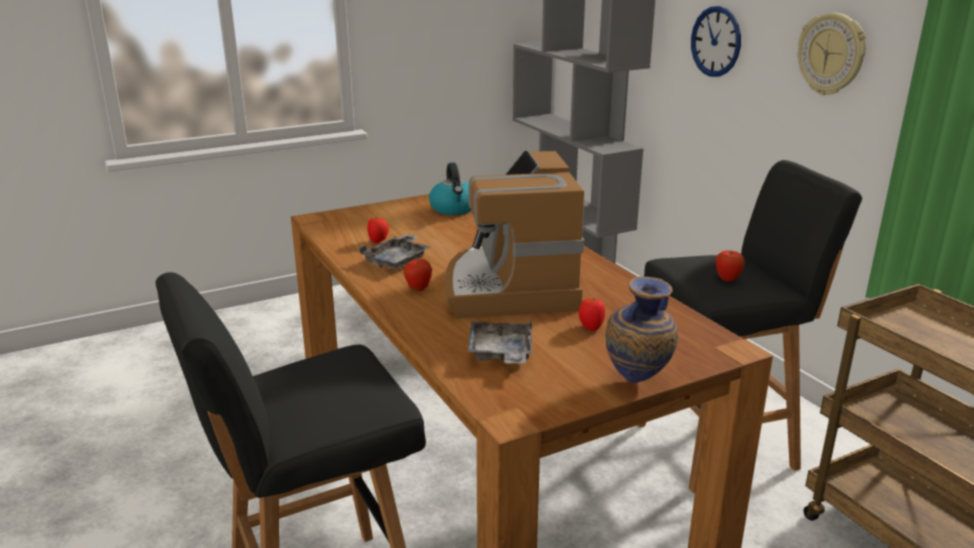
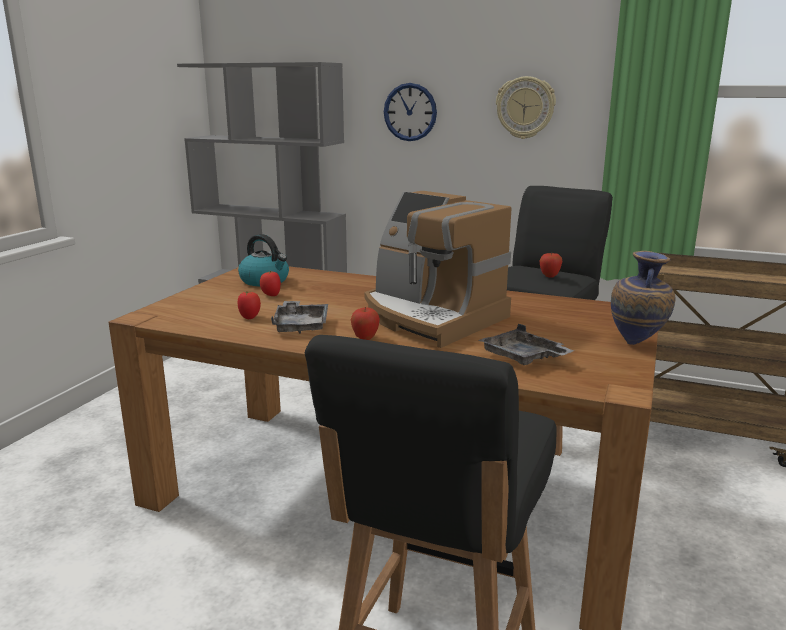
camera: 40 degrees left, 5 degrees down
tomato [579,297,605,331] -> tomato moved to [260,271,281,296]

